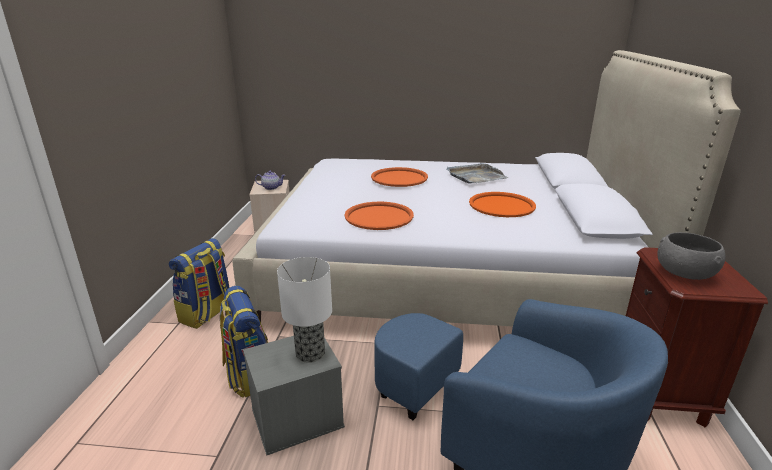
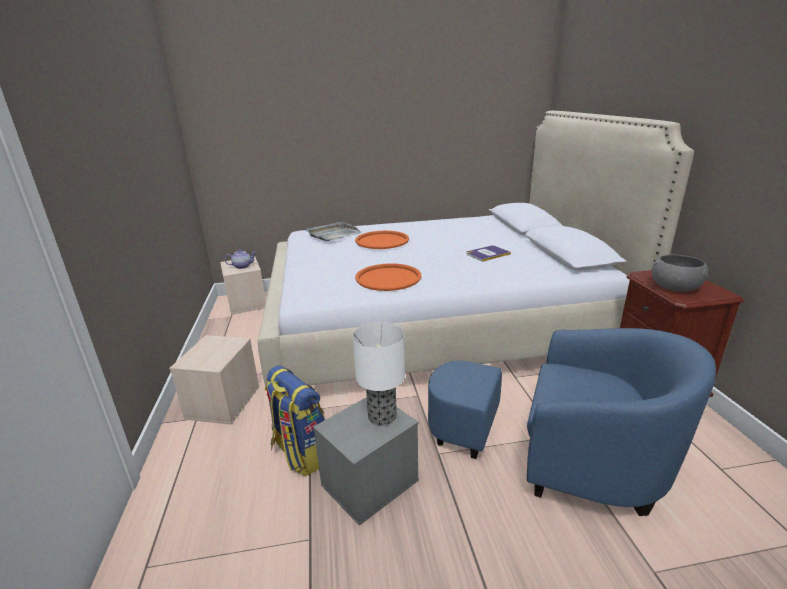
camera: 15 degrees left, 0 degrees up
backpack [169,238,229,329] -> beige storage box [169,335,260,425]
grey tray [447,163,508,184] -> grey tray moved to [306,222,362,241]
orange tray [469,192,536,217] -> book [466,245,511,262]

